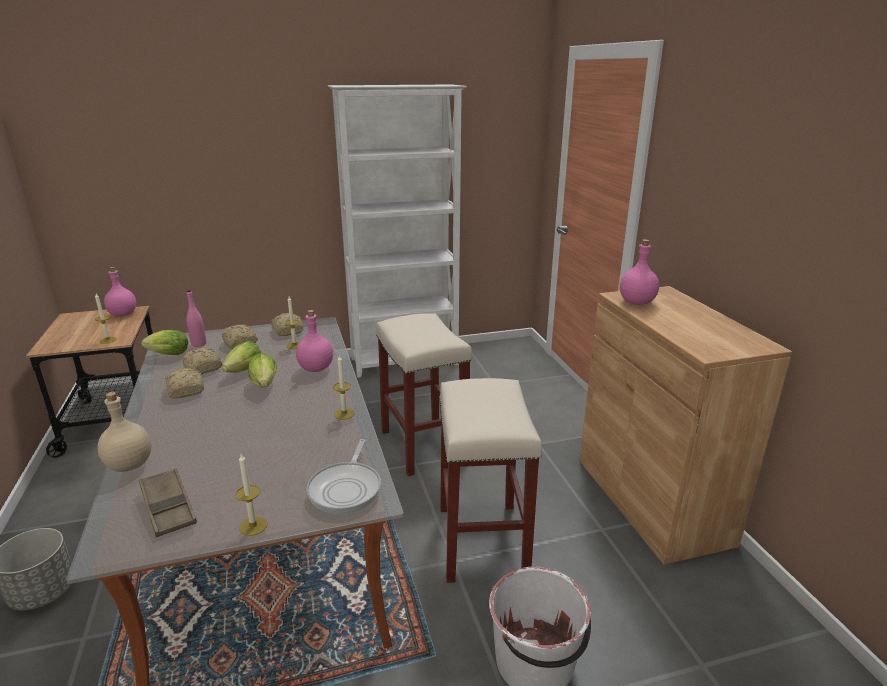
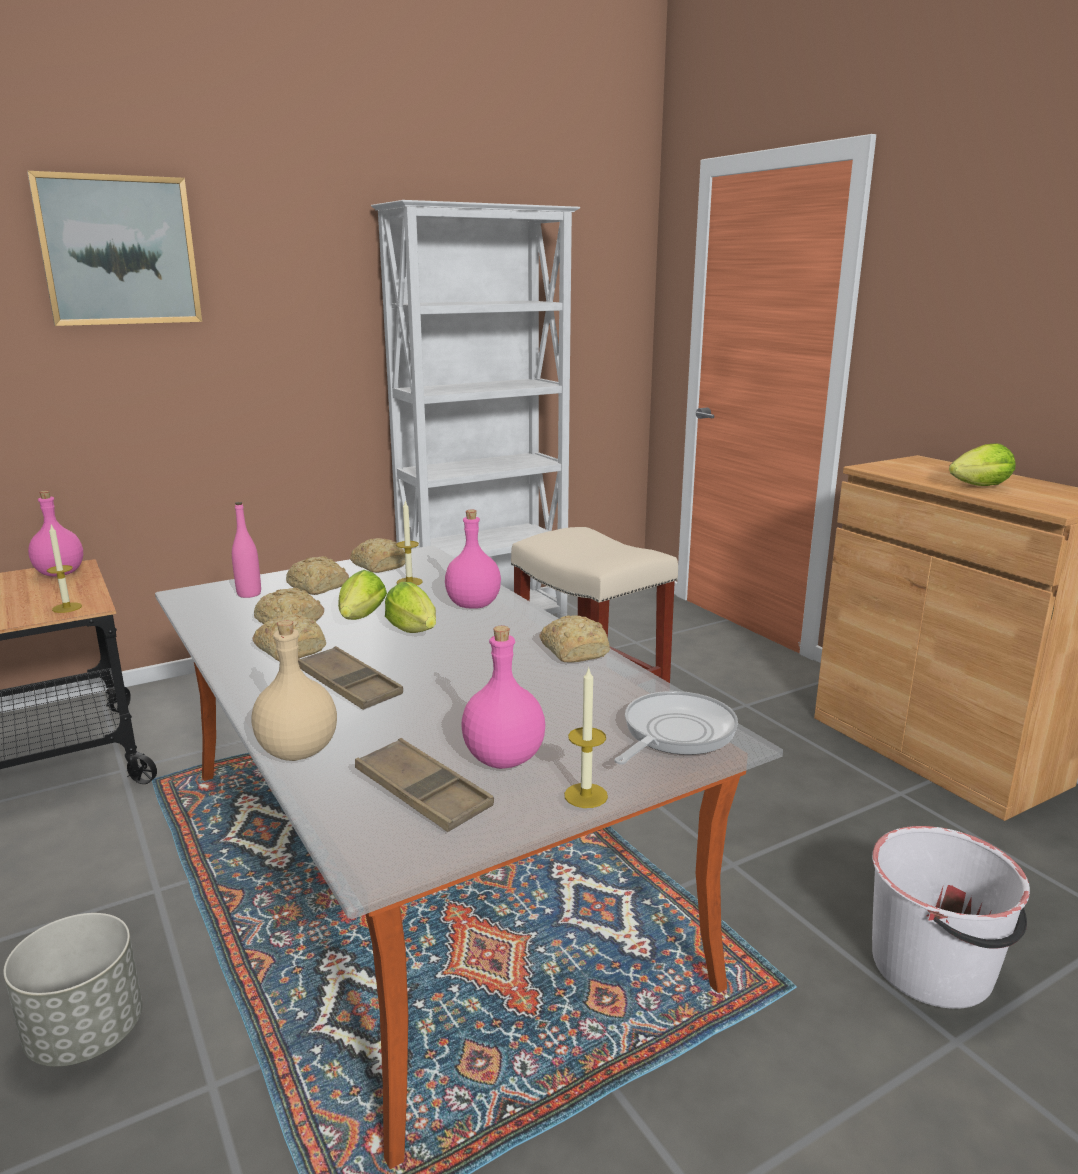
camera: 15 degrees left, 5 degrees down
lettuce [141,330,188,355] -> lettuce moved to [949,443,1015,486]
frying pan [306,439,381,514] -> frying pan turned 135 degrees counterclockwise [614,691,738,764]
candle [333,354,355,420] -> bread [540,615,610,663]
beige stool [439,378,542,583] -> none
pink bottle [620,239,659,305] -> pink bottle moved to [461,626,545,769]
none -> picture [27,171,202,326]
none -> brown tray [298,646,403,710]

